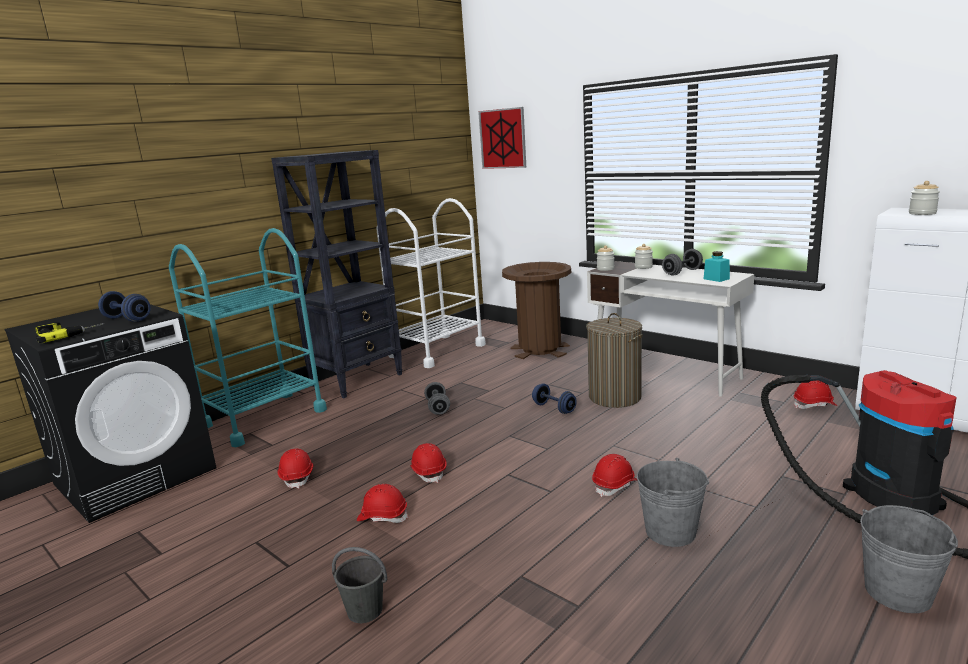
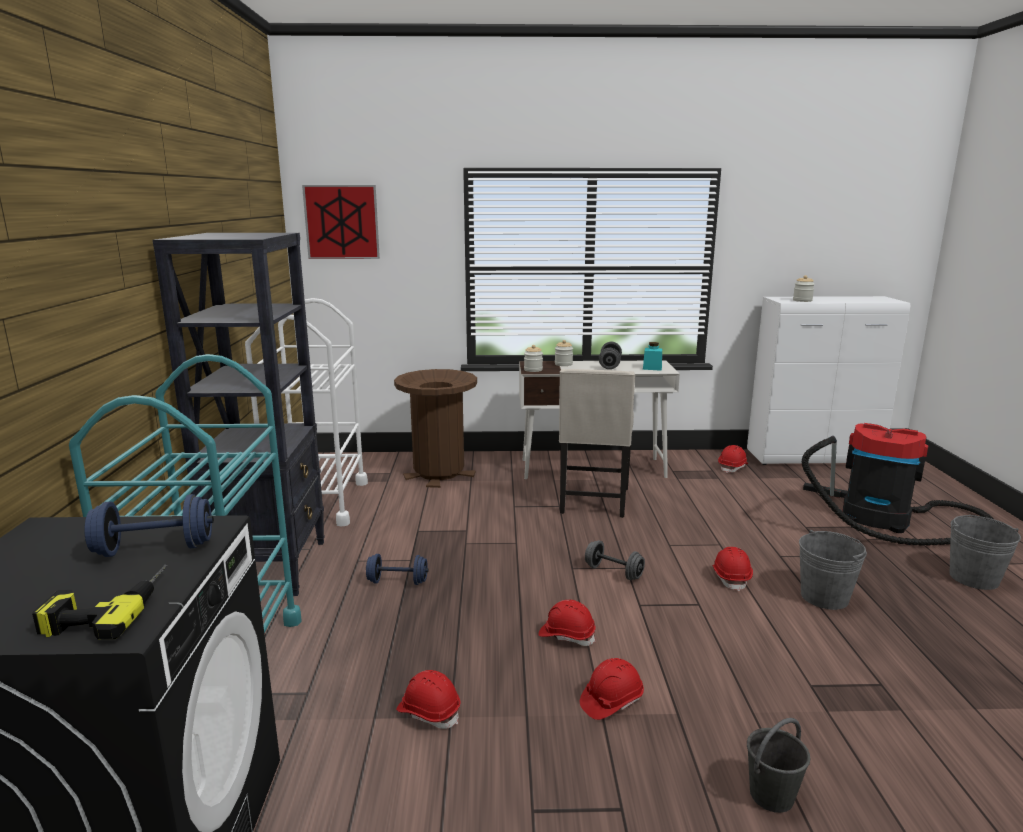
camera: 45 degrees left, 0 degrees up
grey dumbbell [424,382,450,415] -> grey dumbbell moved to [585,540,645,580]
blue dumbbell [532,383,577,414] -> blue dumbbell moved to [366,554,429,585]
laundry basket [586,313,643,408] -> beige chair [559,369,635,518]

